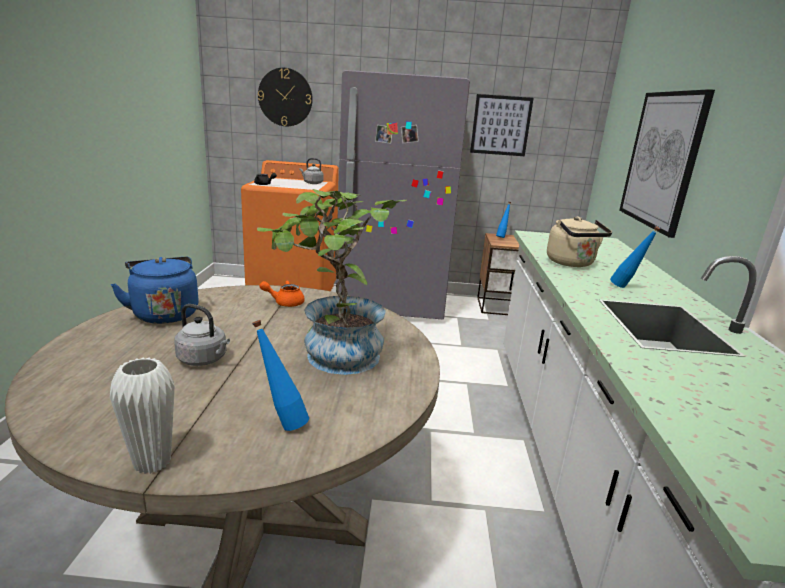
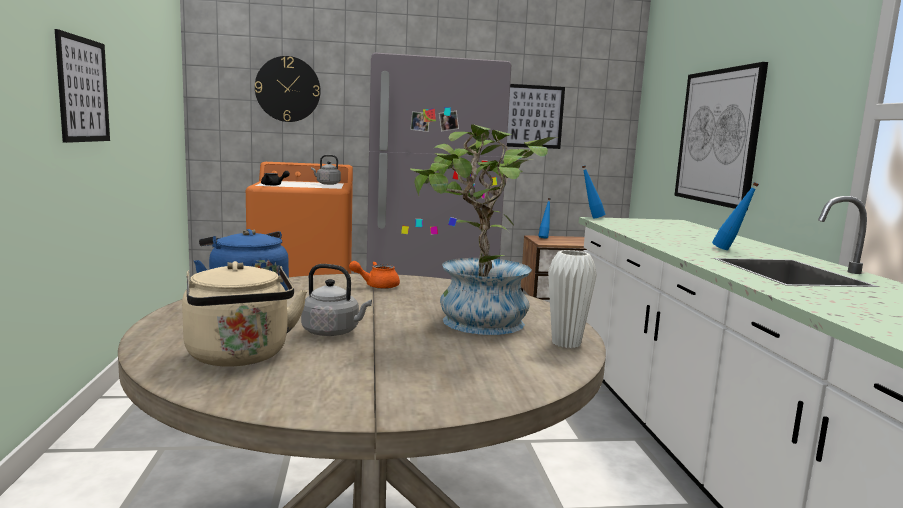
camera: 10 degrees left, 10 degrees down
white vase [110,357,175,474] -> white vase moved to [548,250,597,348]
blue bottle [252,320,309,431] -> blue bottle moved to [582,165,606,219]
beige kettle [547,217,612,267] -> beige kettle moved to [182,261,308,367]
none -> picture [55,29,110,143]

